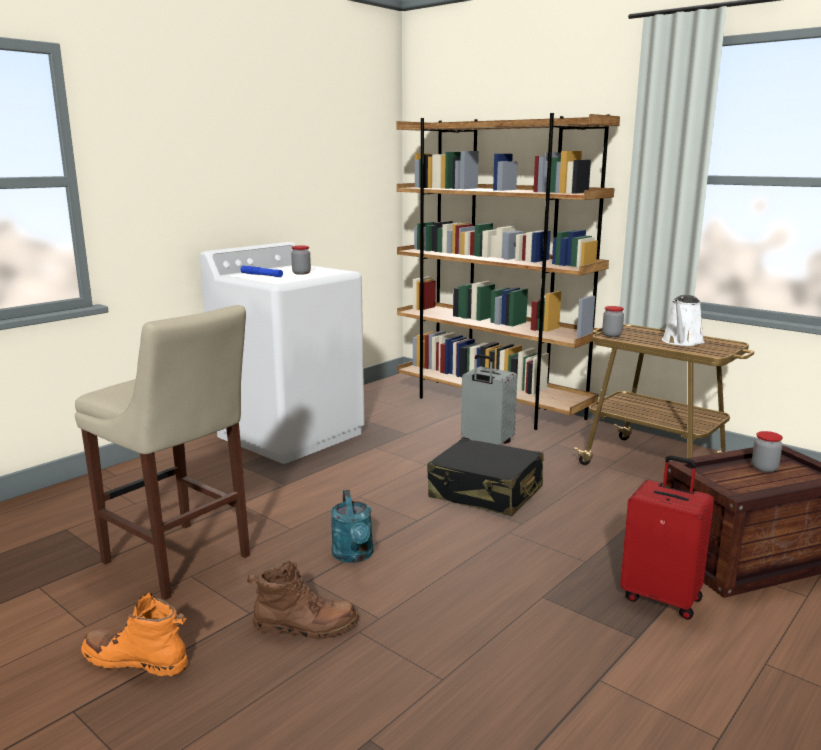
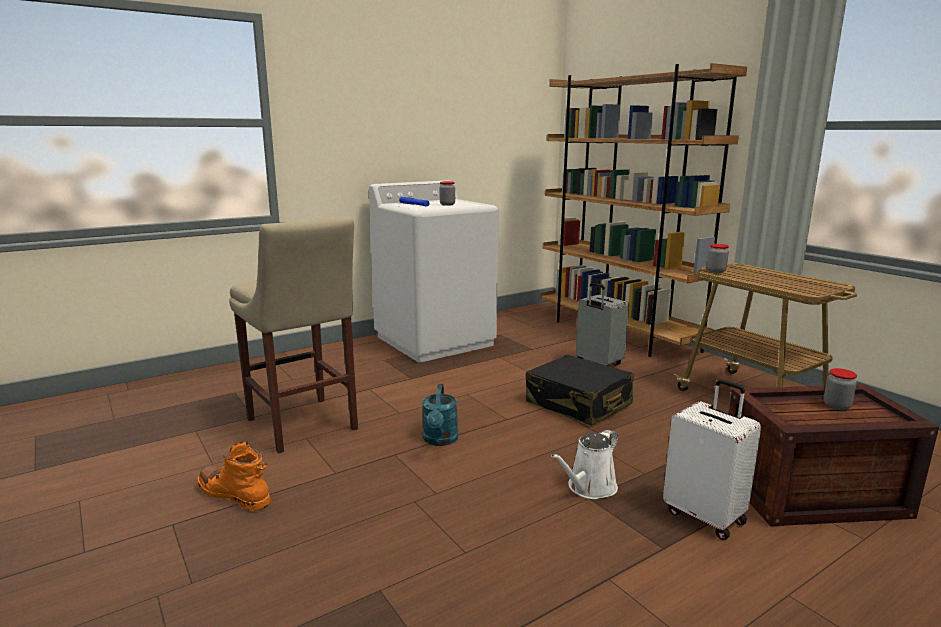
camera: 15 degrees right, 0 degrees up
brown boot [247,560,359,639] -> none
red suitcase [620,455,714,620] -> white suitcase [663,379,761,540]
white watering can [662,295,705,346] -> white watering can moved to [551,430,618,499]

